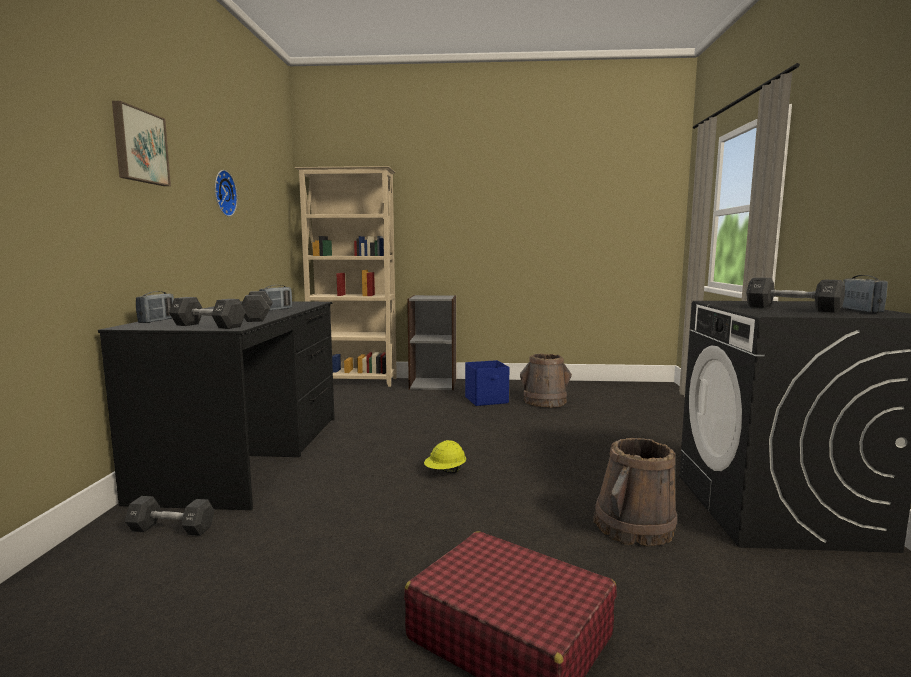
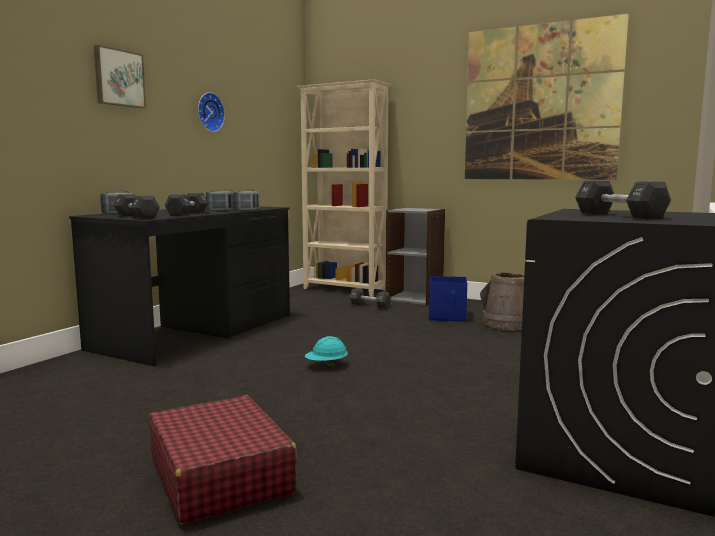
camera: 25 degrees right, 0 degrees up
black dumbbell [125,496,214,536] -> black dumbbell moved to [350,288,391,309]
yellow hard hat [424,440,466,473] -> turquoise hard hat [305,336,348,367]
brown bucket [593,438,677,547] -> none
radio [842,275,888,313] -> radio moved to [233,189,260,211]
none -> picture [465,14,629,180]

